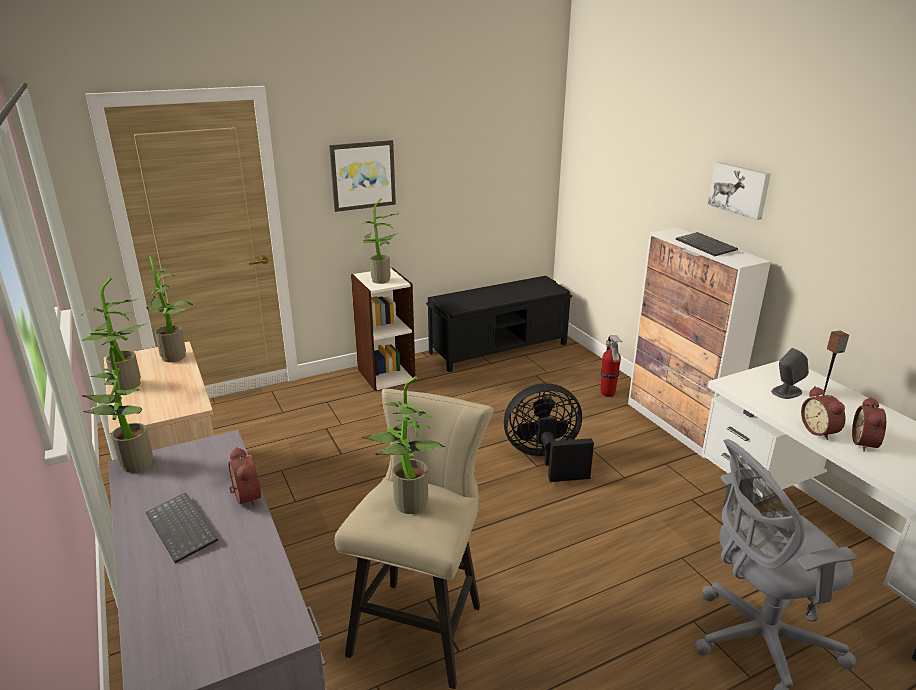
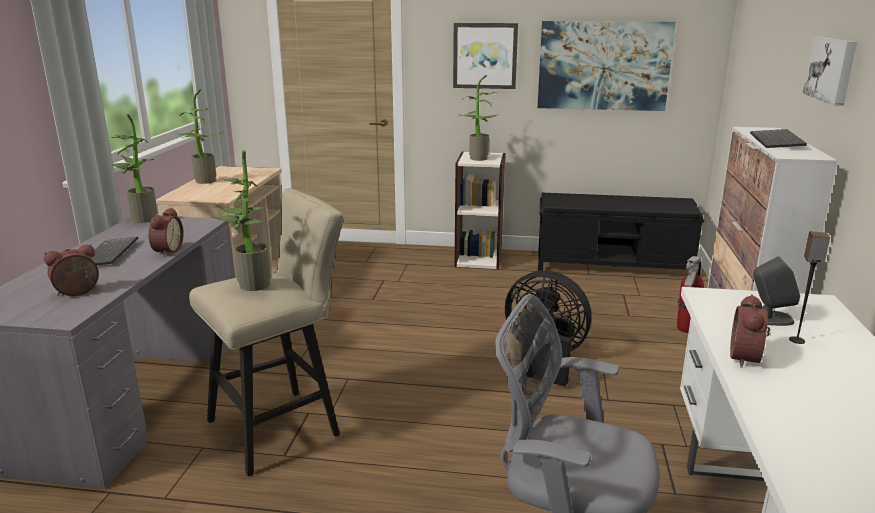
camera: 35 degrees right, 5 degrees down
potted plant [146,256,193,362] -> none
alarm clock [852,397,886,452] -> alarm clock moved to [44,244,99,296]
none -> picture [538,21,676,111]

